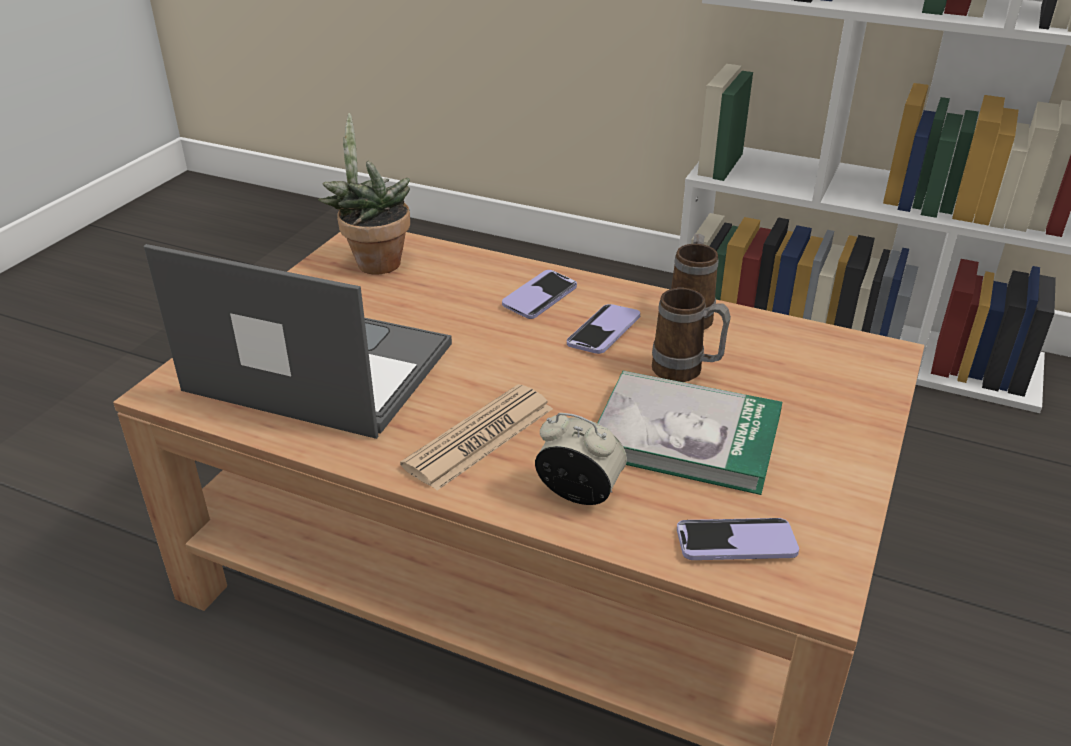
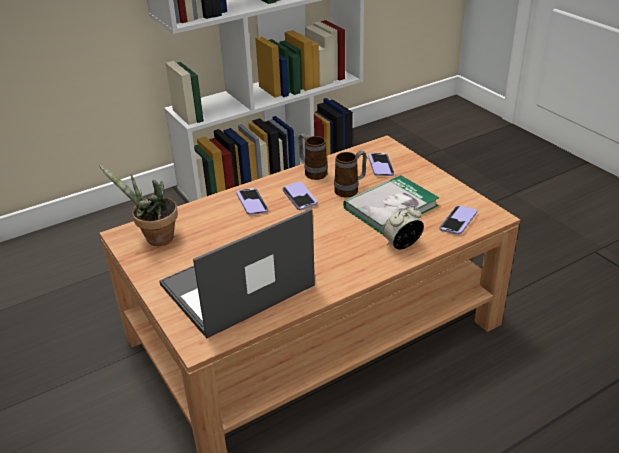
camera: 55 degrees left, 0 degrees up
newspaper [400,384,553,490] -> none
none -> phone [368,153,394,176]

